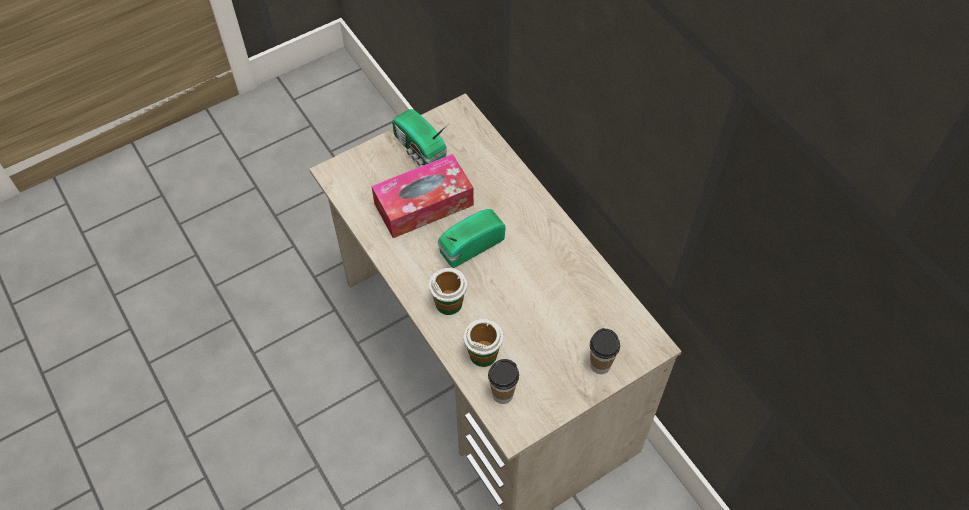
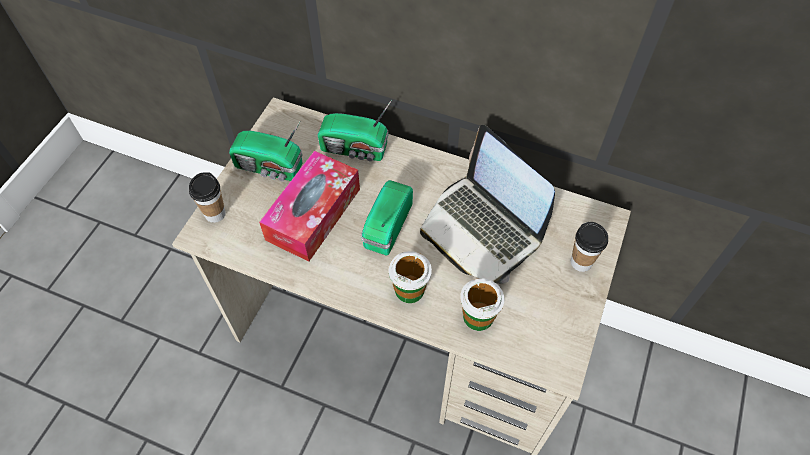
camera: 35 degrees left, 0 degrees up
cup [488,359,519,404] -> cup moved to [189,172,226,223]
none -> radio [318,100,392,162]
none -> laptop [420,125,555,284]

